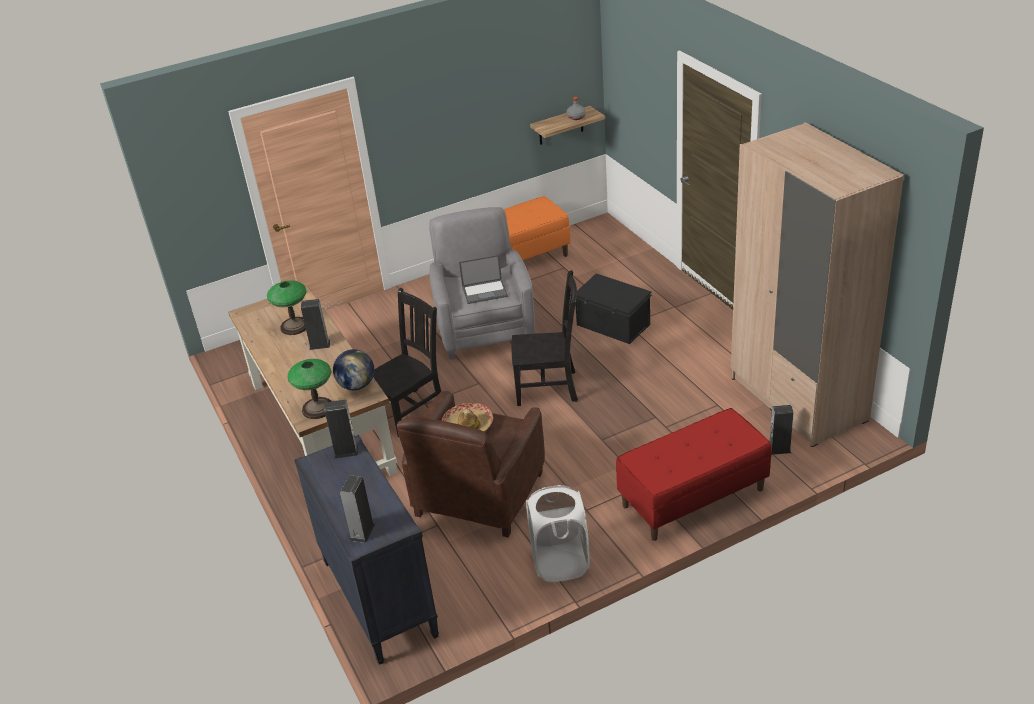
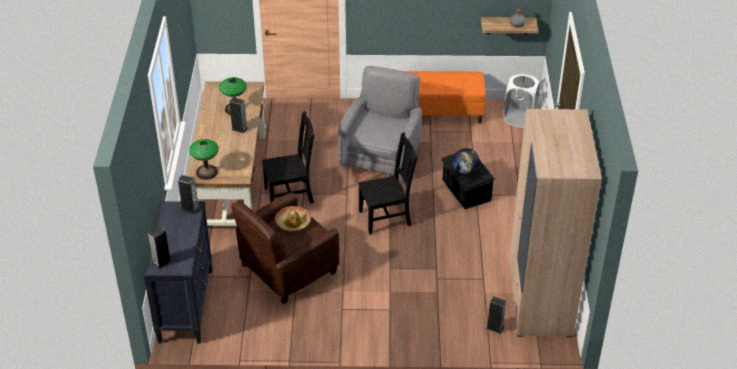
camera: 25 degrees right, 5 degrees up
globe [333,349,374,390] -> globe moved to [453,148,480,175]
laptop [459,255,508,304] -> none
black chair [512,270,578,406] -> black chair turned 45 degrees counterclockwise [358,132,418,235]
white laundry basket [526,485,590,582] -> white laundry basket moved to [503,73,541,128]
red bench [616,408,772,541] -> none

